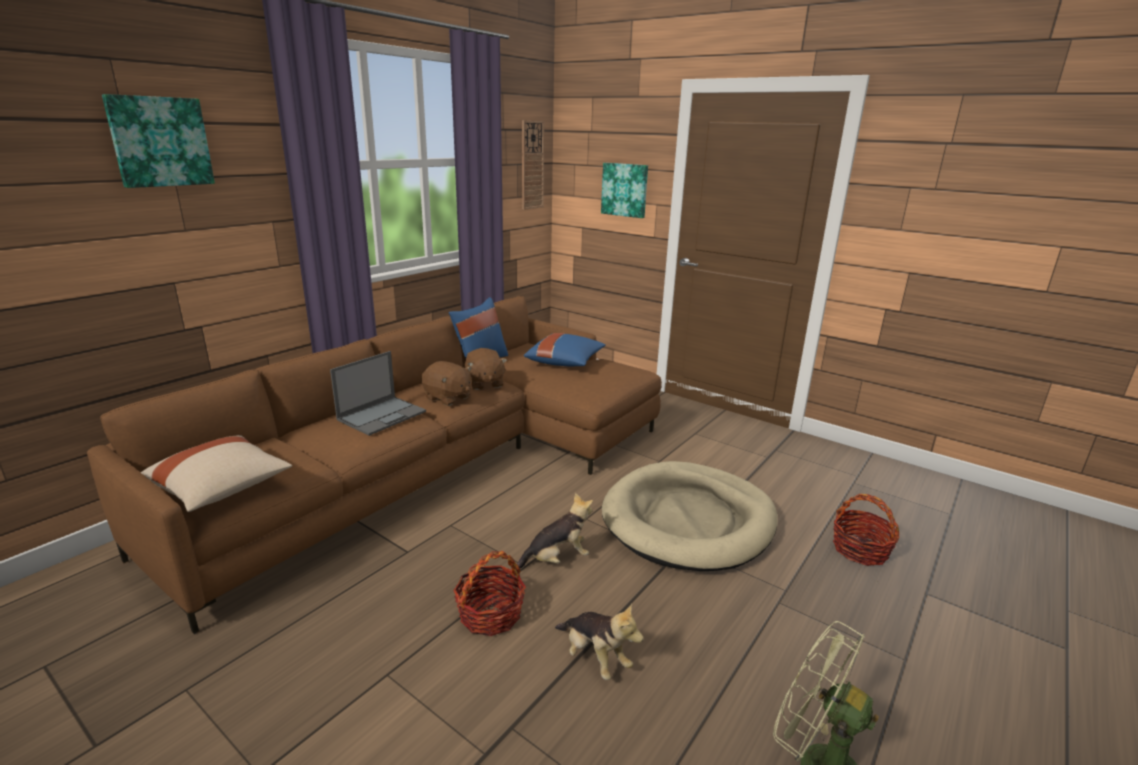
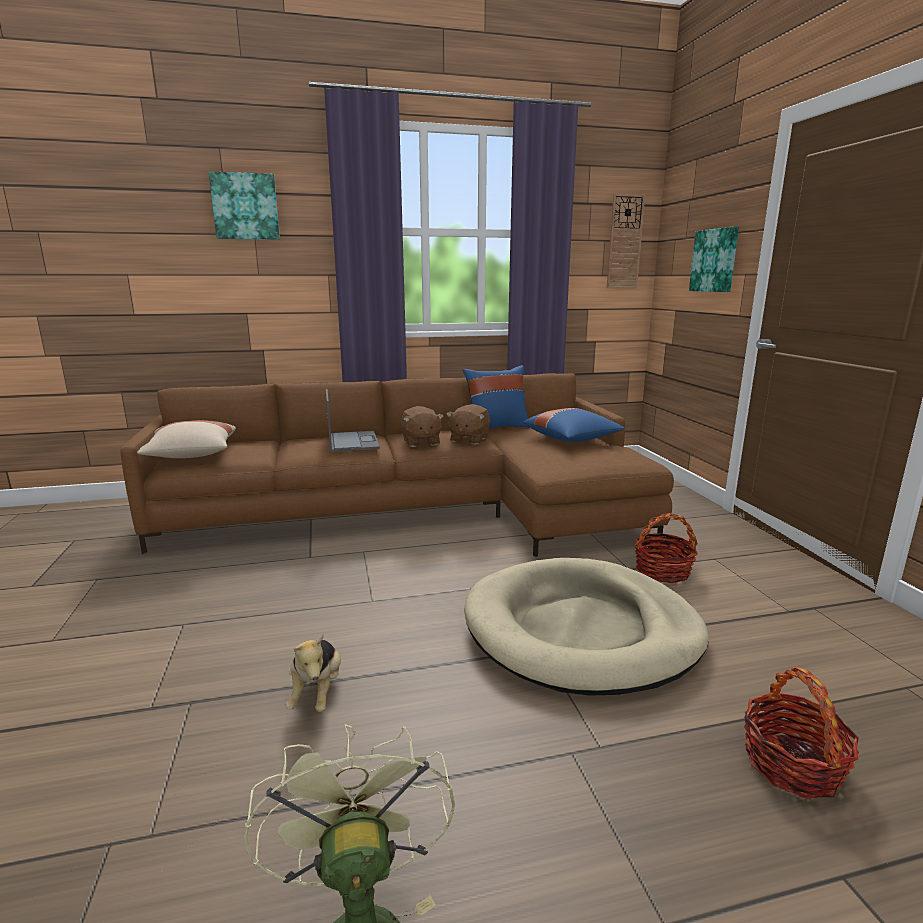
camera: 40 degrees right, 5 degrees down
laptop [330,351,426,436] -> laptop turned 90 degrees counterclockwise [326,389,380,452]
basket [453,551,526,636] -> basket moved to [635,513,698,583]
plush toy [517,493,593,571] -> none

